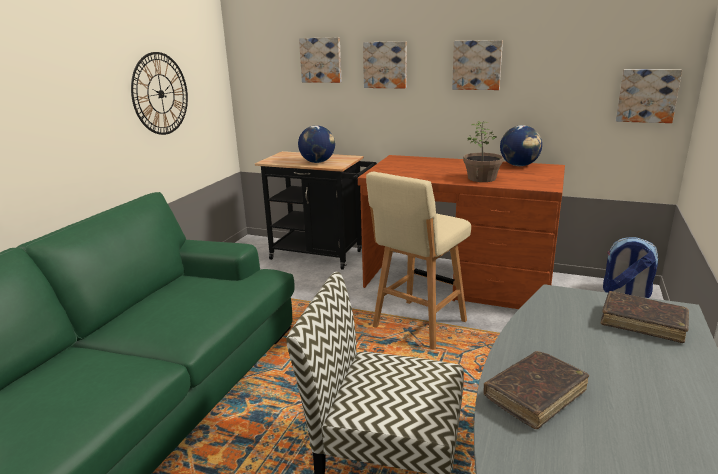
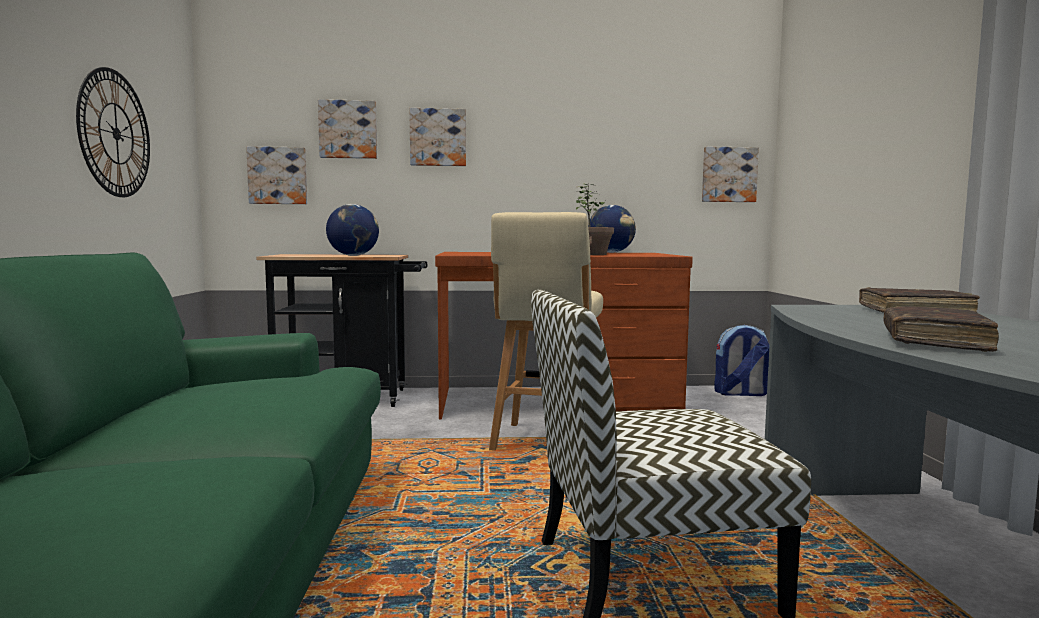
camera: 25 degrees left, 15 degrees down
picture [452,40,503,90] -> picture moved to [246,146,307,204]

